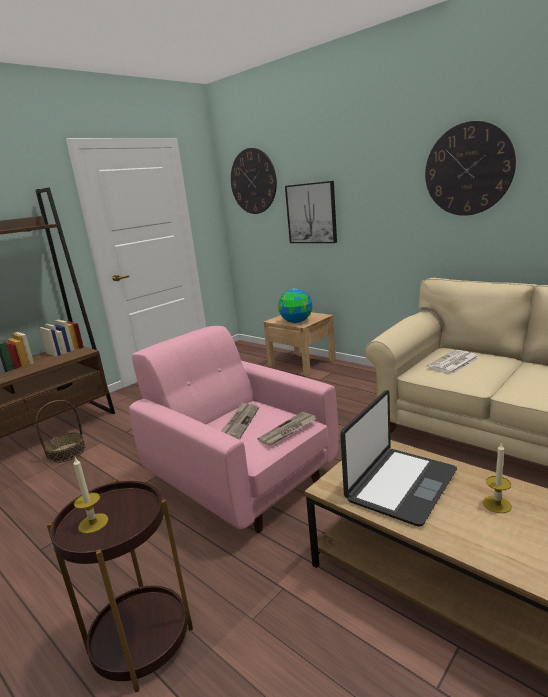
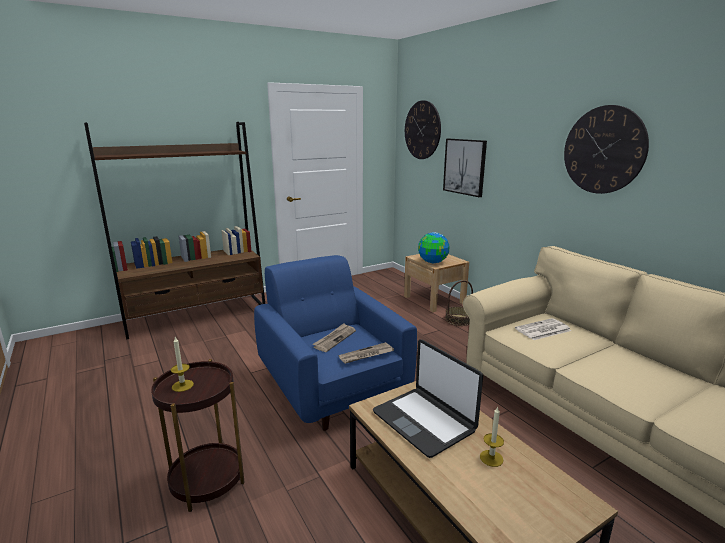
camera: 15 degrees right, 0 degrees up
basket [36,400,86,463] -> basket moved to [445,280,473,326]
pink armchair [129,326,339,533] -> blue armchair [254,255,417,431]
laptop [340,390,457,527] -> laptop turned 90 degrees clockwise [373,339,483,458]

